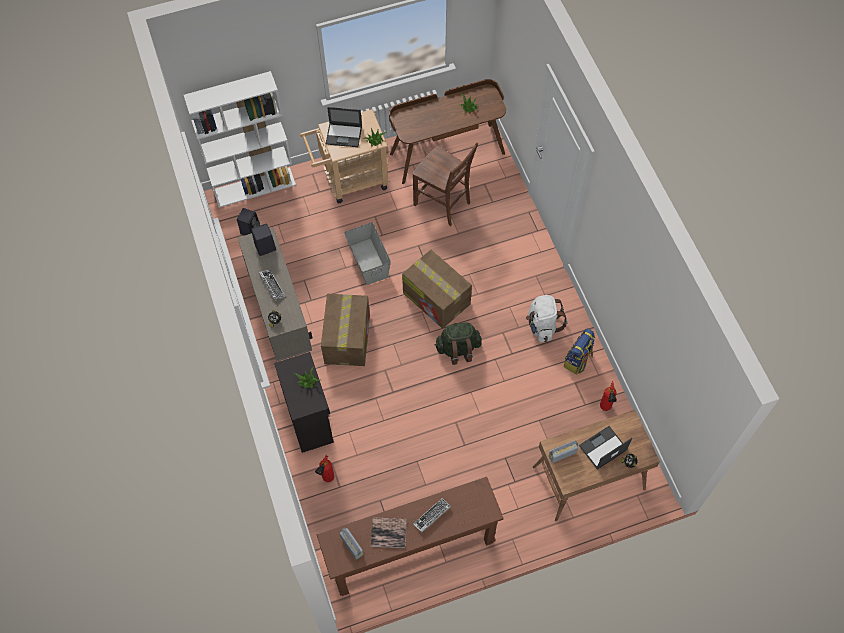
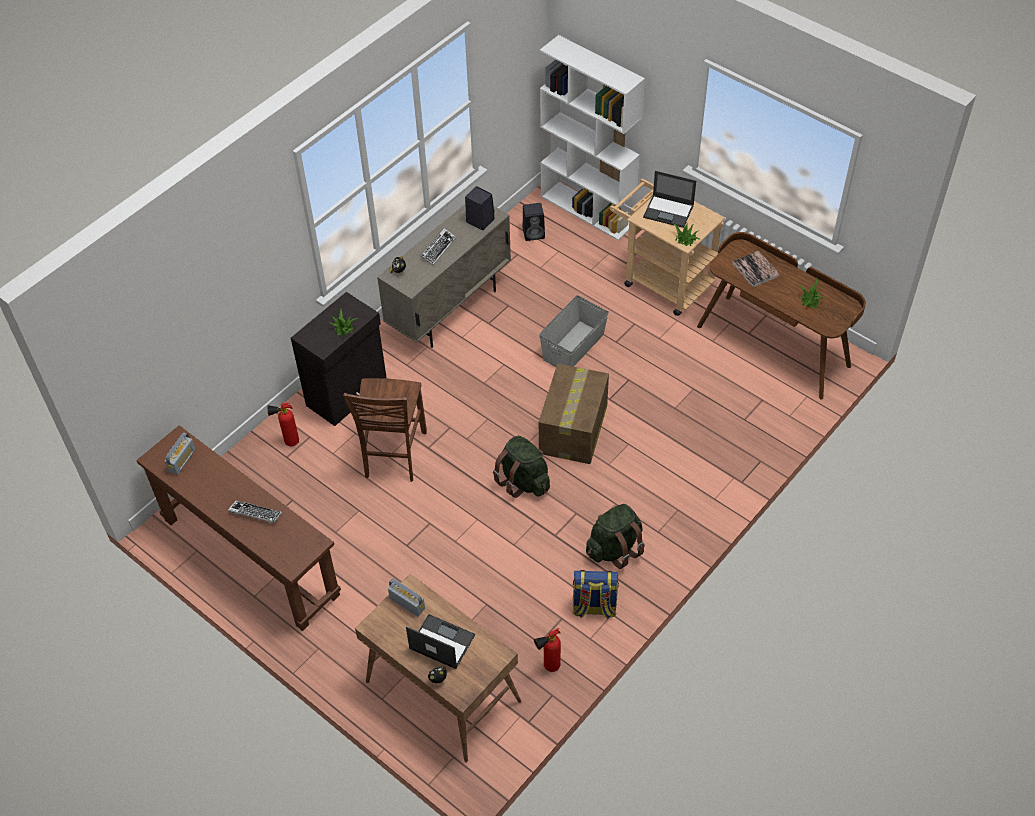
camera: 60 degrees right, 10 degrees down
cardboard box [321,294,370,366] -> none
laptop [326,107,362,147] -> laptop turned 45 degrees counterclockwise [643,171,696,228]
book [371,517,407,548] -> book moved to [732,250,780,287]
brown chair [413,142,478,226] -> brown chair moved to [343,378,427,482]
white backpack [526,295,567,342] -> green backpack [586,504,645,569]

